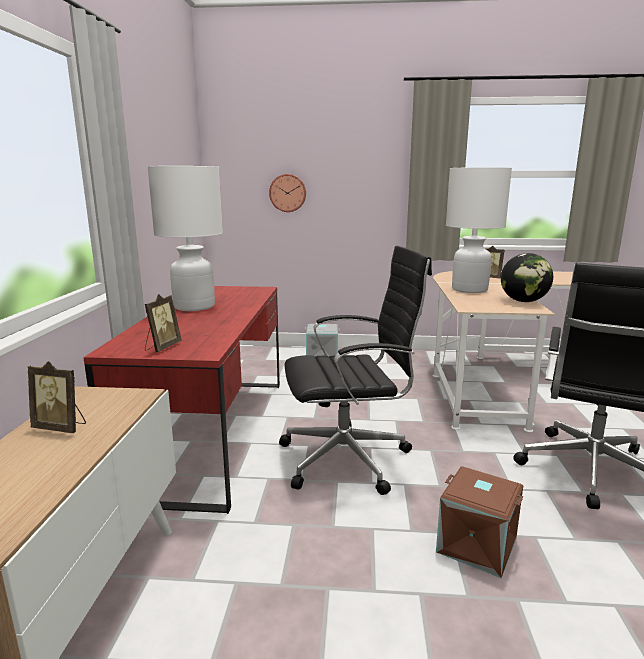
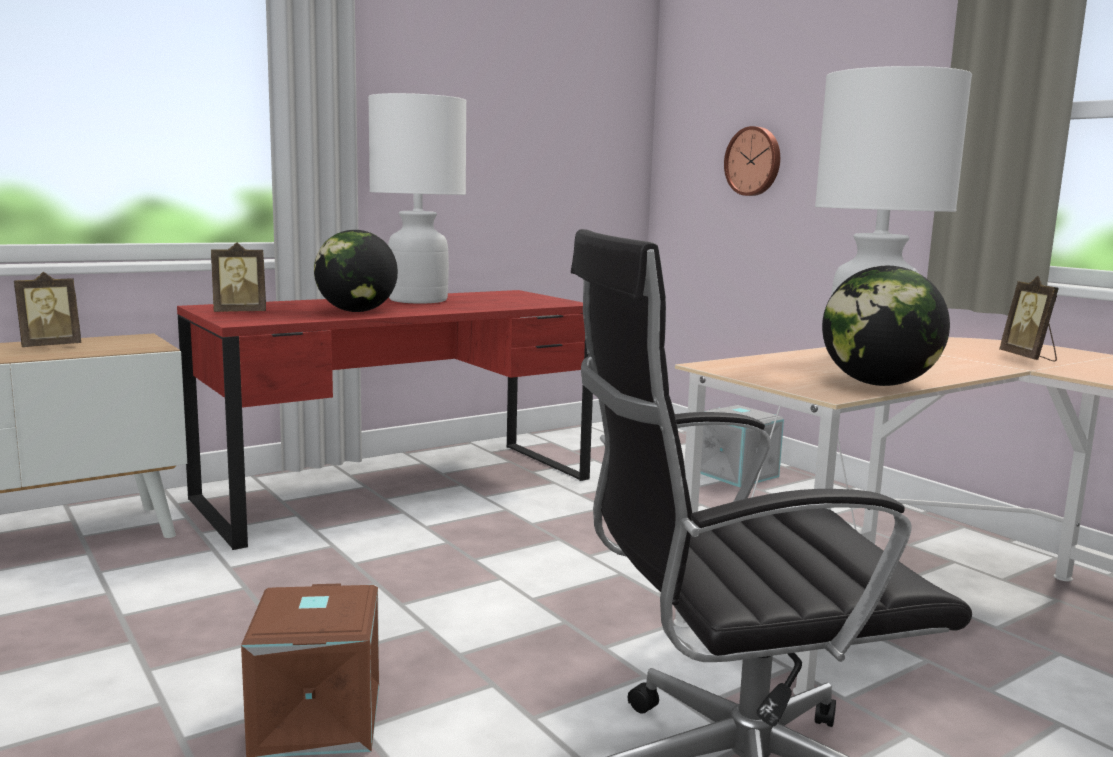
camera: 50 degrees right, 5 degrees down
picture frame [28,361,86,433] -> picture frame turned 105 degrees counterclockwise [14,272,81,347]
black office chair [279,245,432,495] -> none
none -> globe [314,230,398,312]

